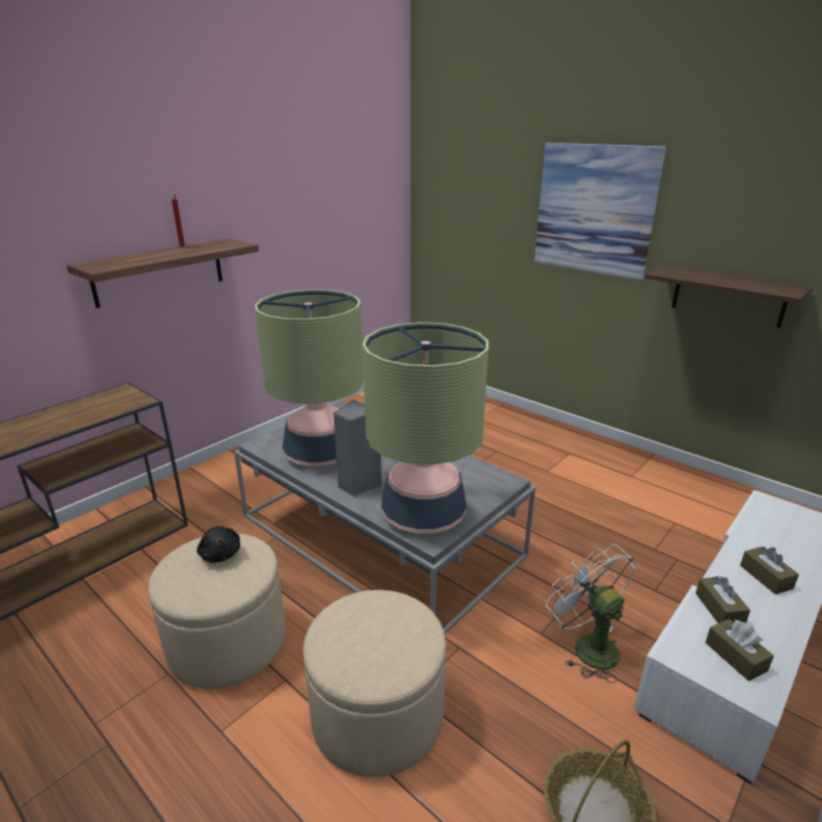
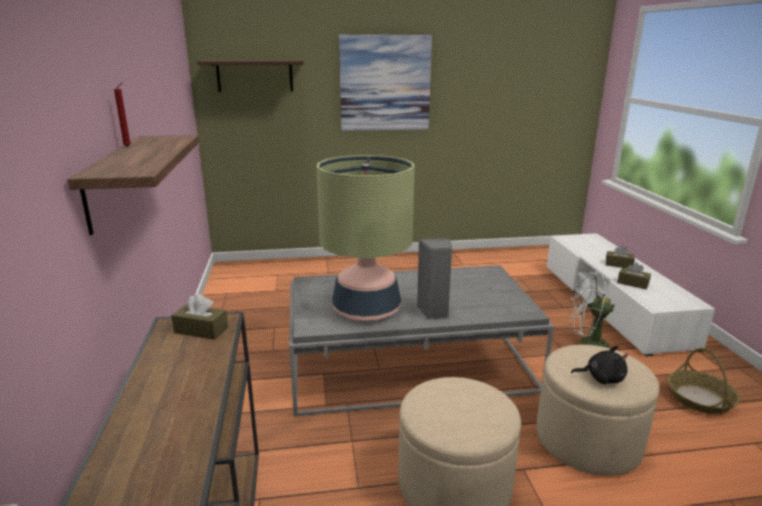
camera: 50 degrees left, 5 degrees down
black plush toy [197,526,240,563] -> black plush toy moved to [571,346,628,384]
table lamp [362,322,488,533] -> none
shelf [645,265,813,328] -> shelf moved to [197,60,304,92]
brown tissue box [705,619,774,681] -> brown tissue box moved to [171,294,228,340]

